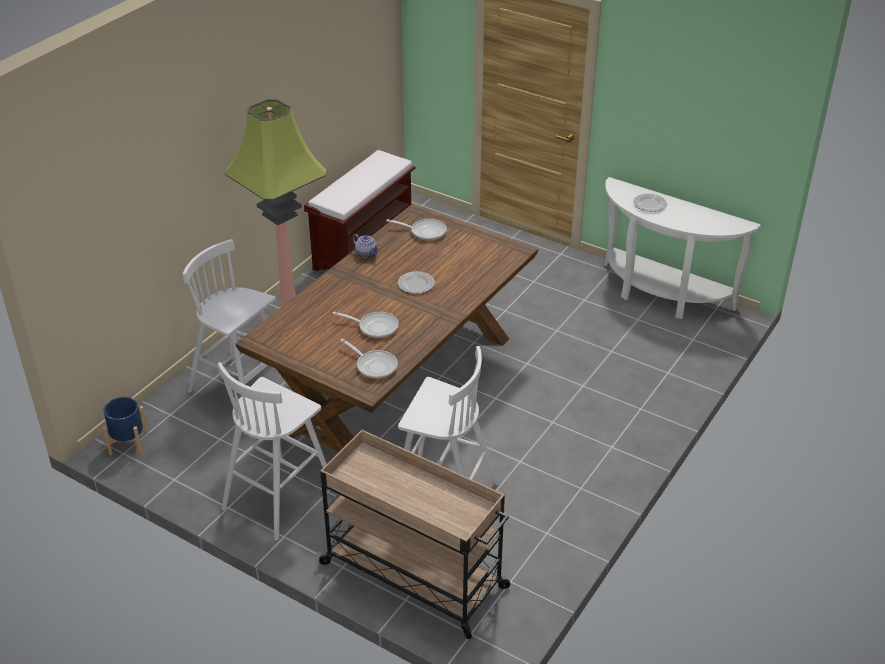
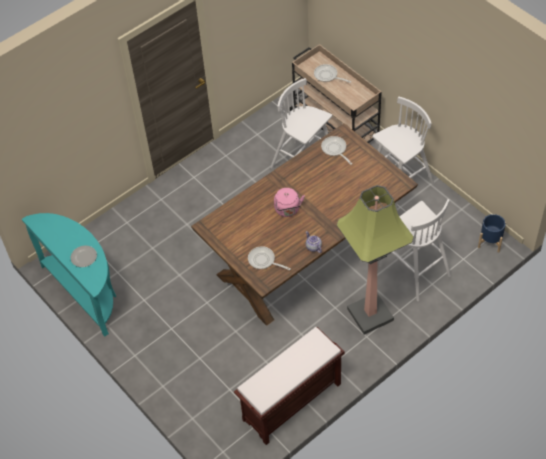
camera: 160 degrees left, 15 degrees up
frying pan [332,312,399,338] -> frying pan moved to [314,64,351,83]
plate [398,271,435,294] -> pink kettle [274,188,305,217]
white console table [604,177,761,319] -> turquoise console table [22,213,116,337]

